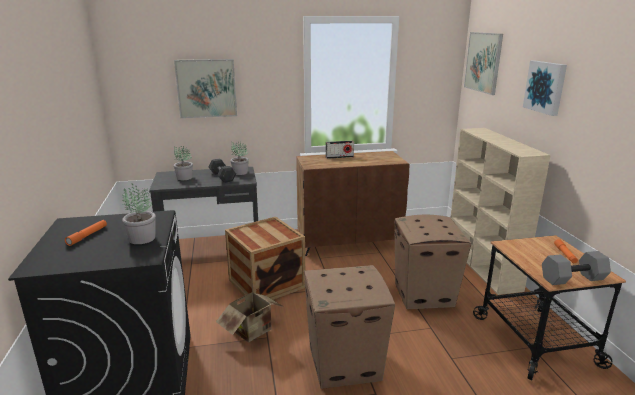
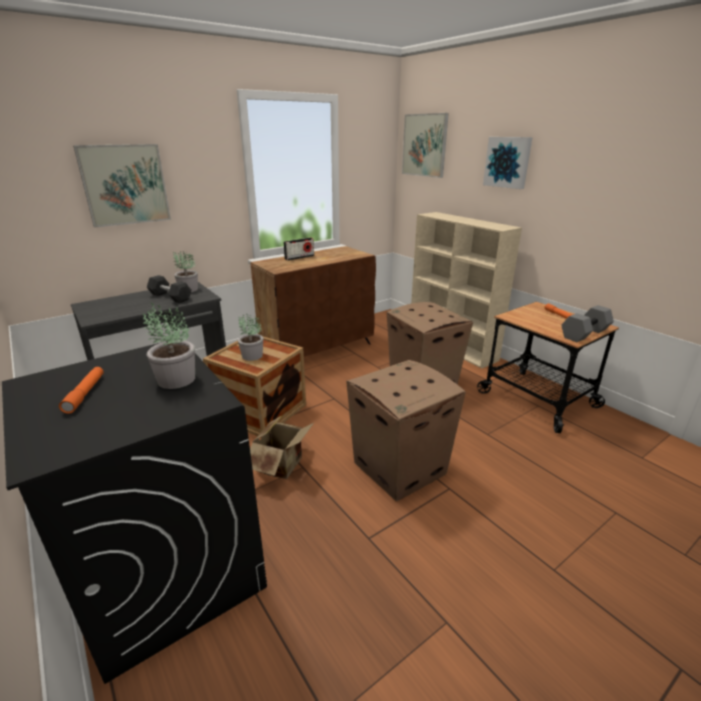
camera: 25 degrees left, 5 degrees up
potted plant [174,146,193,180] -> potted plant moved to [238,314,263,361]

